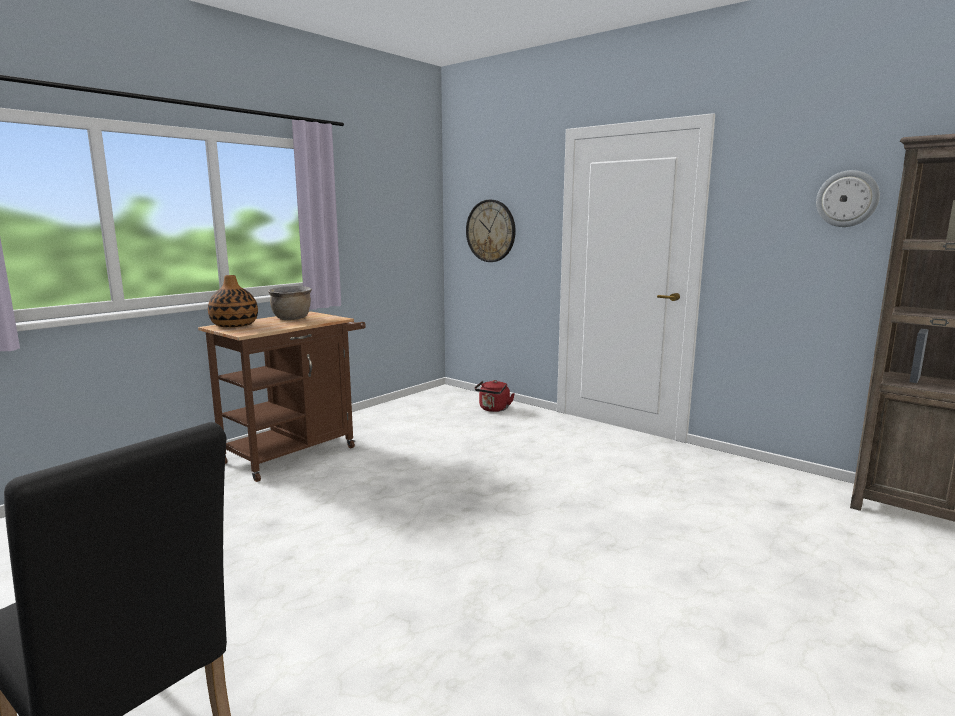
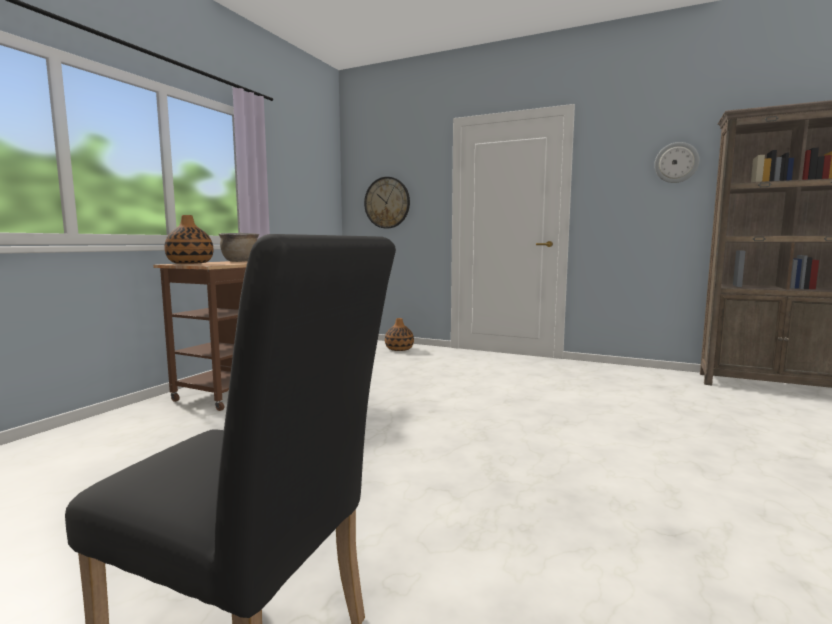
camera: 15 degrees left, 5 degrees down
red kettle [475,380,515,412] -> vase [385,318,414,351]

